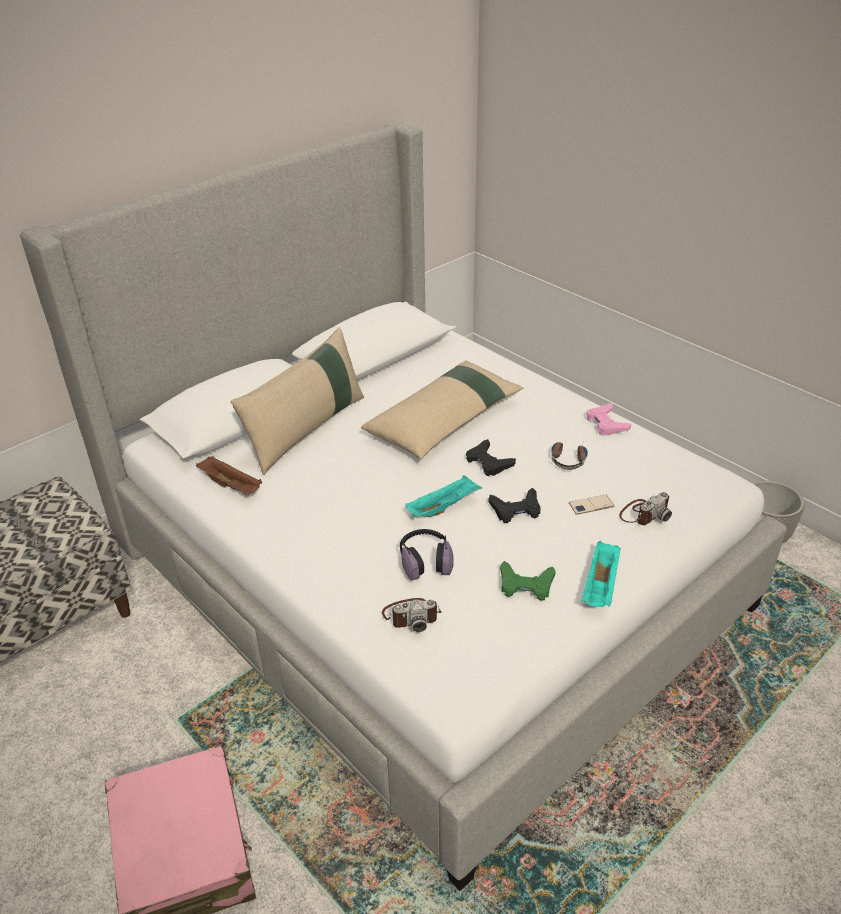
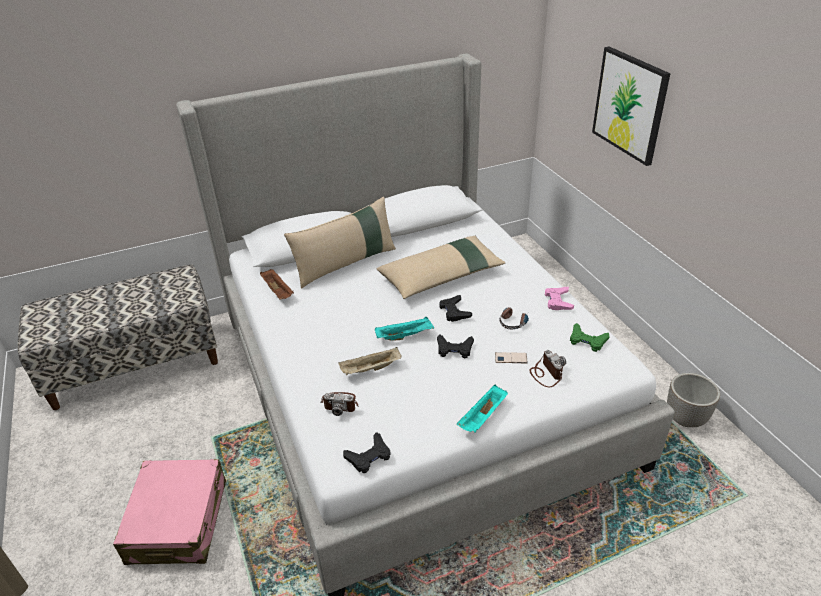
camera: 20 degrees right, 0 degrees up
headphones [400,529,454,580] -> beige tray [338,347,401,375]
green game controller [500,561,556,601] -> green game controller moved to [570,323,610,352]
camera [619,492,672,525] -> camera turned 90 degrees counterclockwise [529,350,566,387]
none -> black game controller [343,432,391,473]
none -> picture [592,47,671,166]

